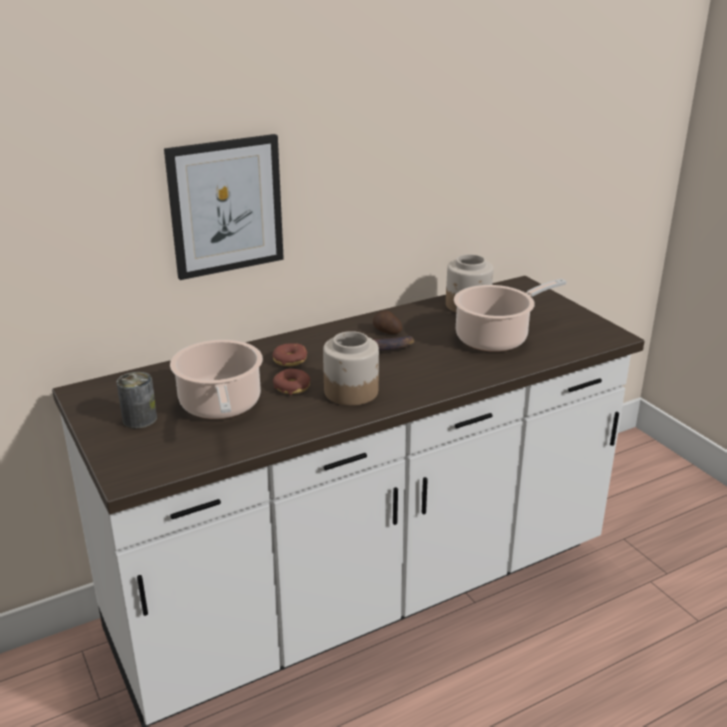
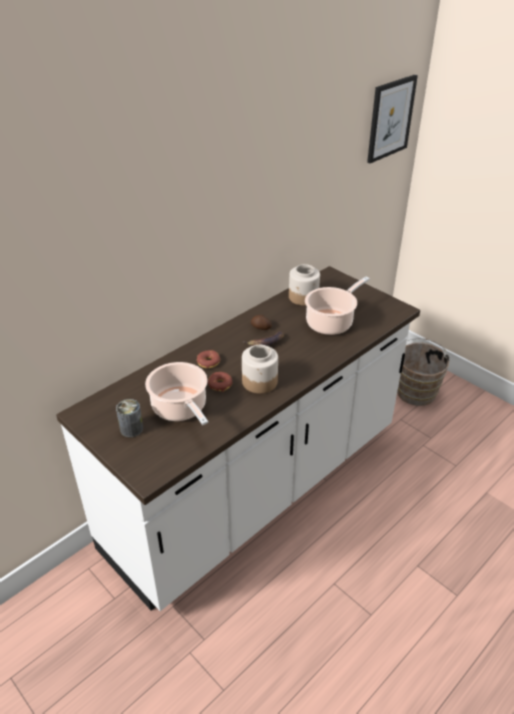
camera: 15 degrees left, 10 degrees up
picture [164,134,284,280] -> picture moved to [367,75,418,163]
none -> brown bucket [397,338,451,406]

